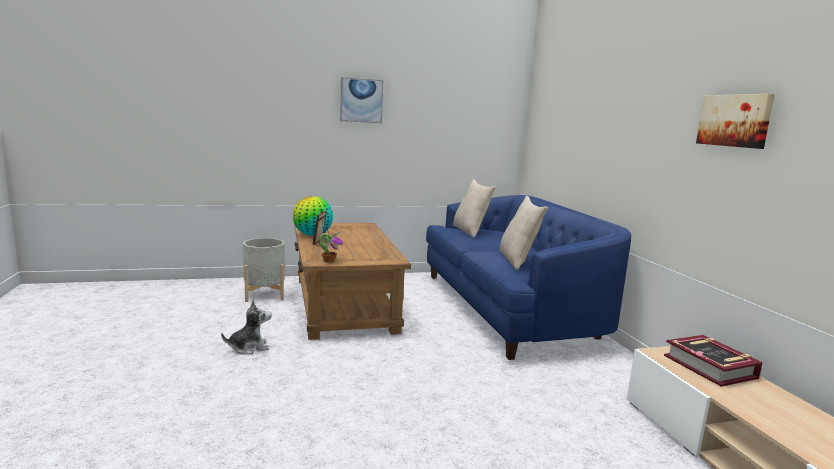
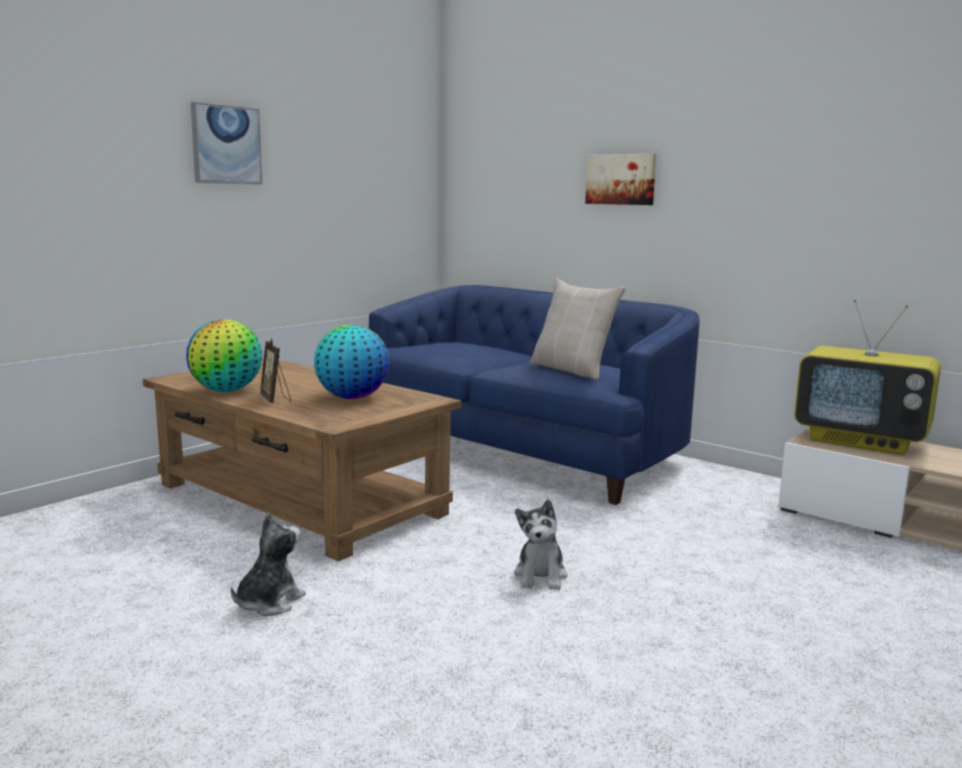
camera: 35 degrees left, 0 degrees up
grey planter [243,238,285,302] -> none
potted plant [319,231,343,263] -> none
beige pillow [453,179,496,238] -> none
book [664,335,763,387] -> television [794,300,941,455]
picture [696,94,775,149] -> picture moved to [585,154,656,205]
none -> globe [314,325,389,399]
none -> plush toy [514,499,567,590]

